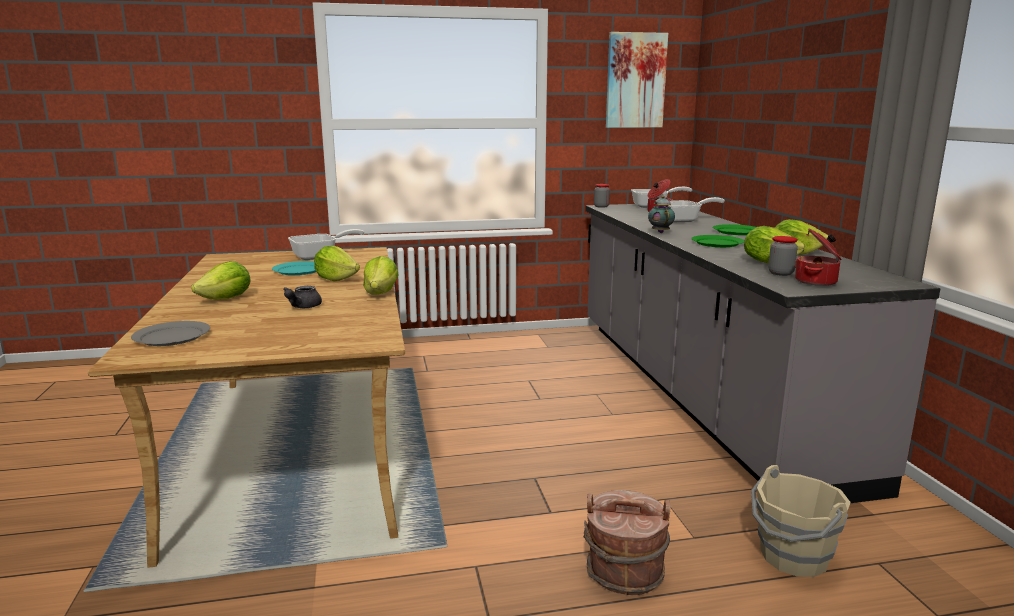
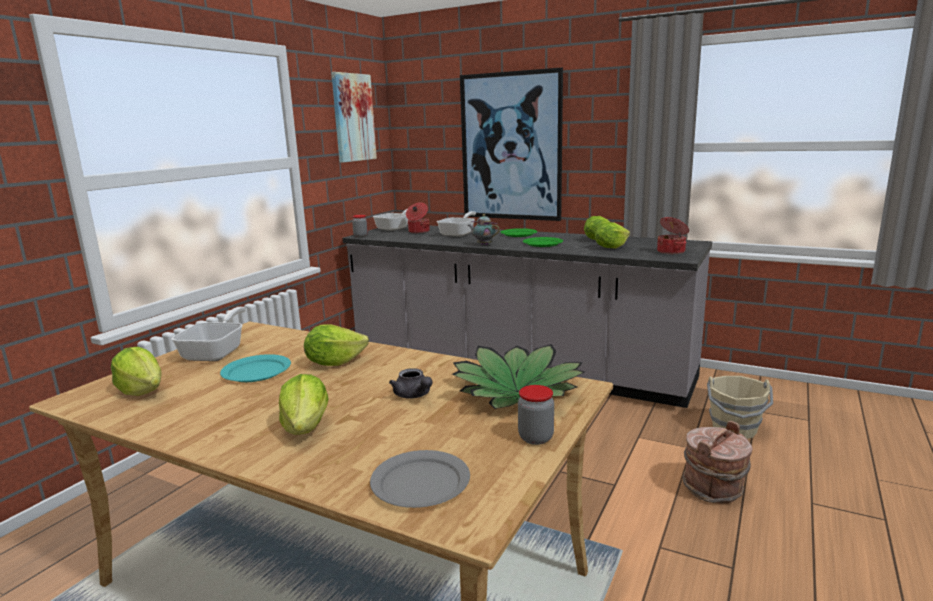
camera: 50 degrees left, 0 degrees up
lettuce [363,256,398,295] -> lettuce moved to [111,347,162,396]
jar [768,236,798,276] -> jar moved to [518,385,554,445]
none -> potted plant [452,344,585,409]
none -> picture [460,67,563,221]

